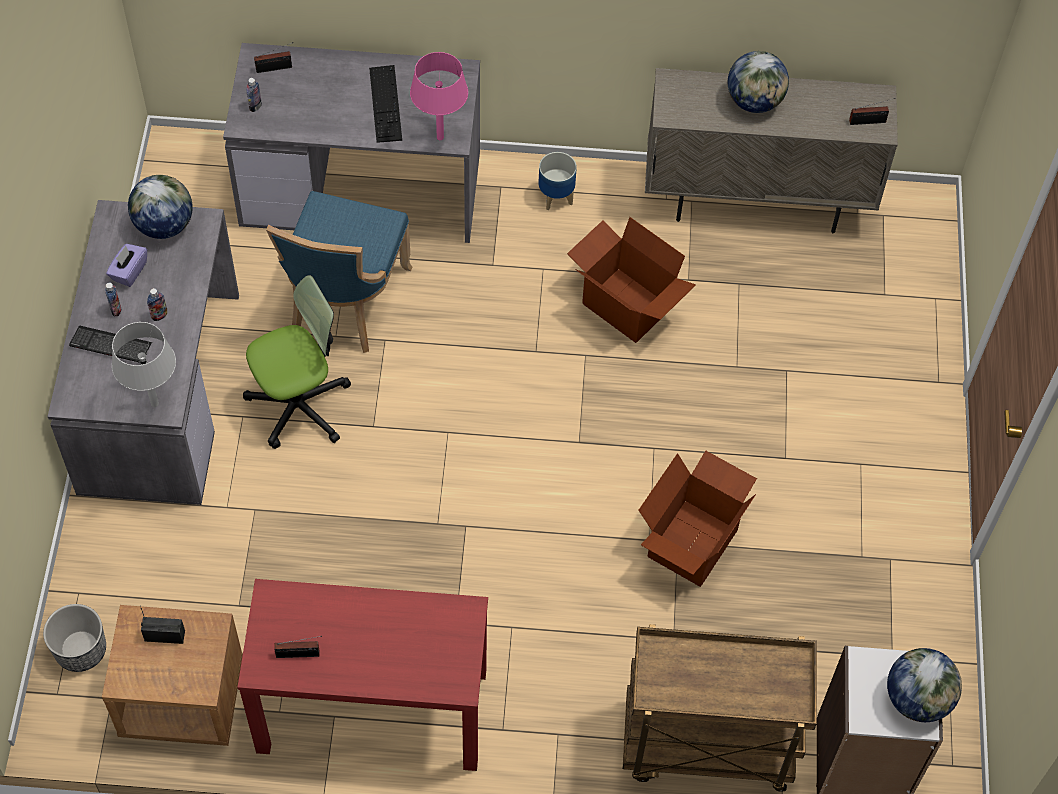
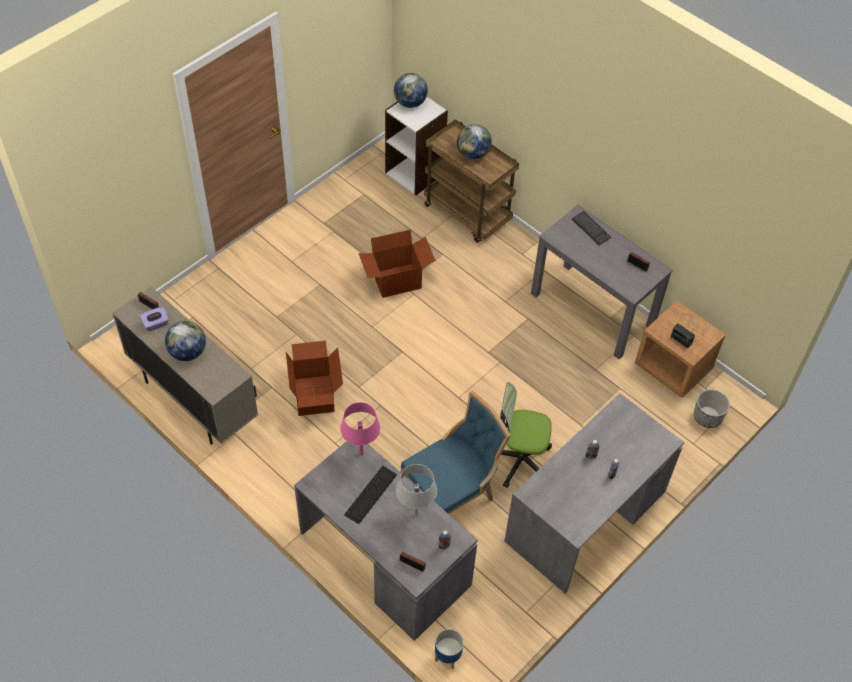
camera: 140 degrees left, 5 degrees down
keyboard [69,325,152,363] -> keyboard moved to [572,211,611,246]
purple tissue box [106,244,147,287] -> purple tissue box moved to [140,307,169,331]
grey table lamp [112,322,176,407] -> grey table lamp moved to [396,464,437,517]
globe [128,175,193,239] -> globe moved to [457,124,492,160]
red console table [237,579,488,771] -> grey console table [531,205,673,359]
planter [538,152,577,210] -> planter moved to [435,629,463,669]

